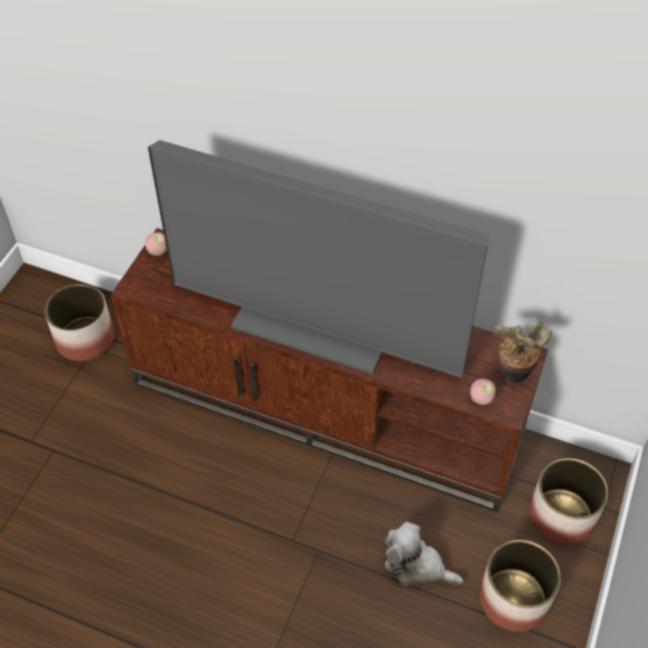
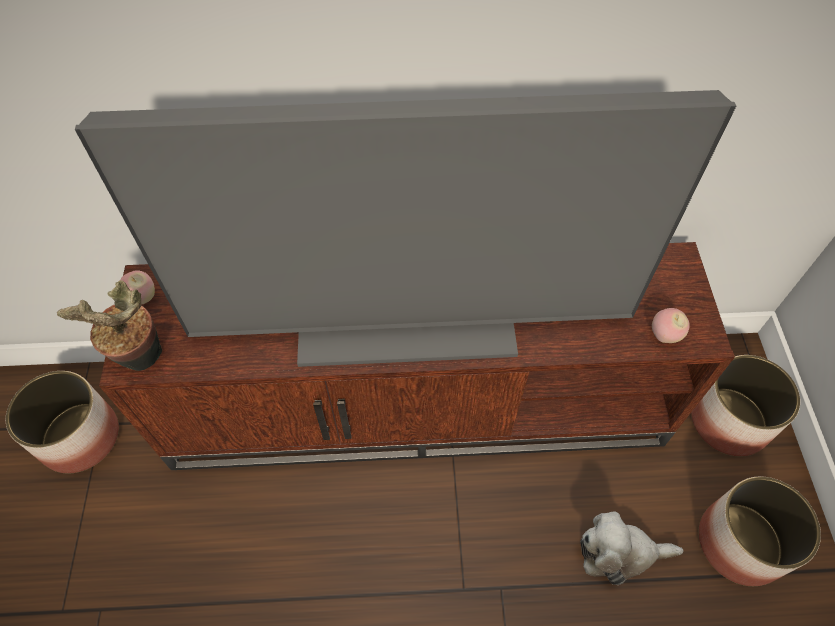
camera: 25 degrees left, 5 degrees up
potted plant [493,321,552,383] -> potted plant moved to [57,280,162,371]

